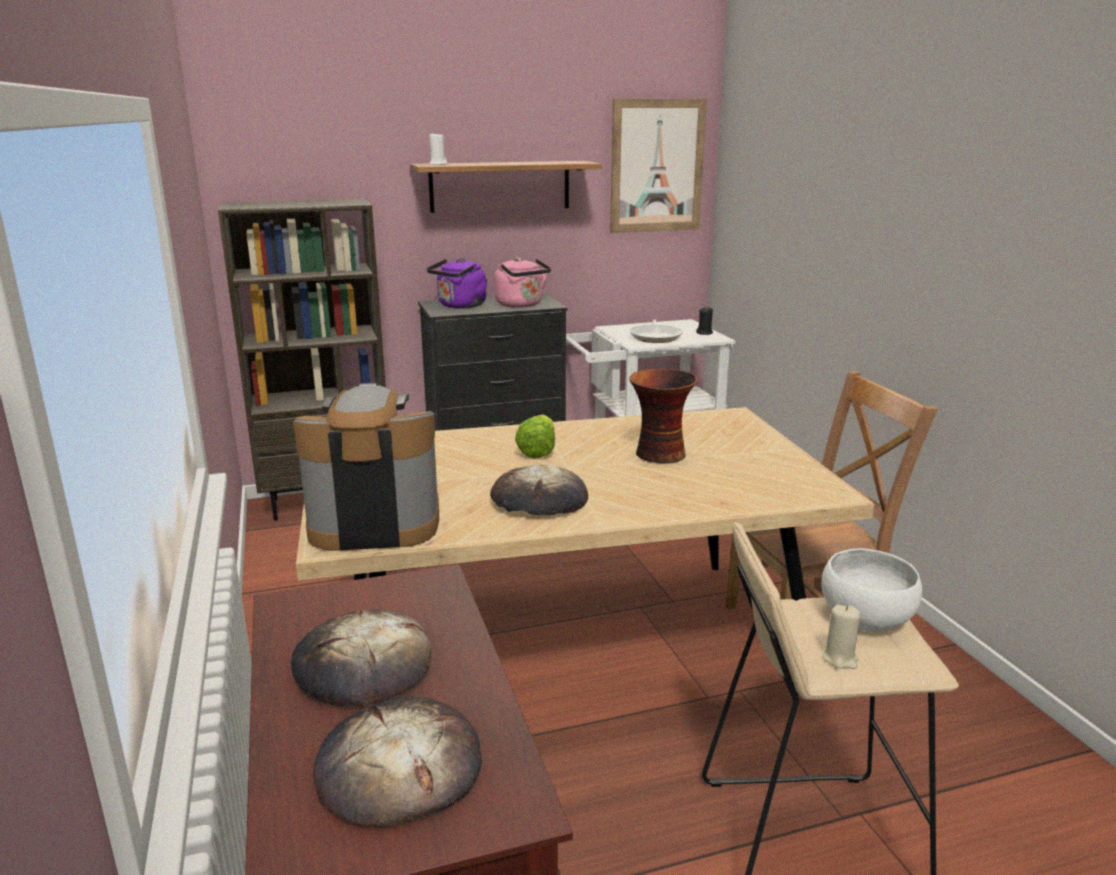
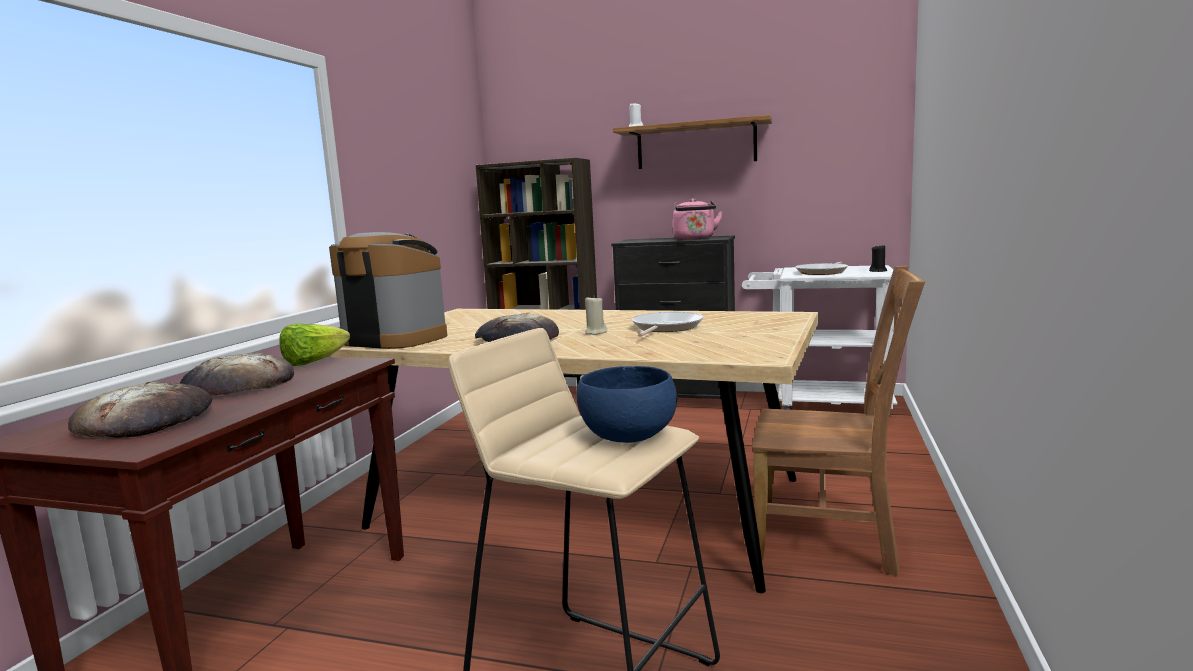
camera: 35 degrees right, 10 degrees down
purple kettle [427,258,488,309] -> none
lettuce [515,415,555,458] -> lettuce moved to [279,323,350,366]
picture [610,99,707,233] -> none
vase [629,368,698,464] -> frying pan [632,312,703,337]
white bowl [821,548,922,631] -> blue bowl [576,366,677,443]
beige candle [822,605,861,669] -> beige candle moved to [585,296,607,335]

